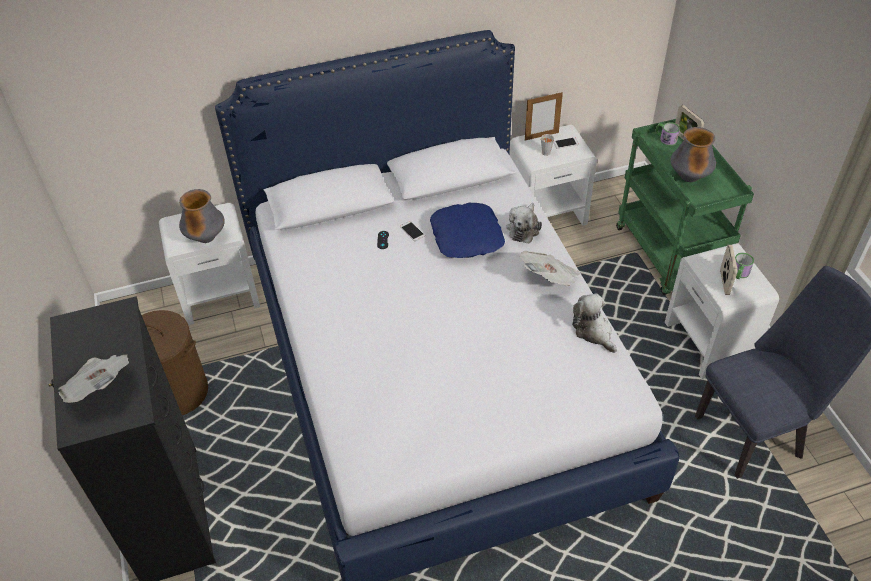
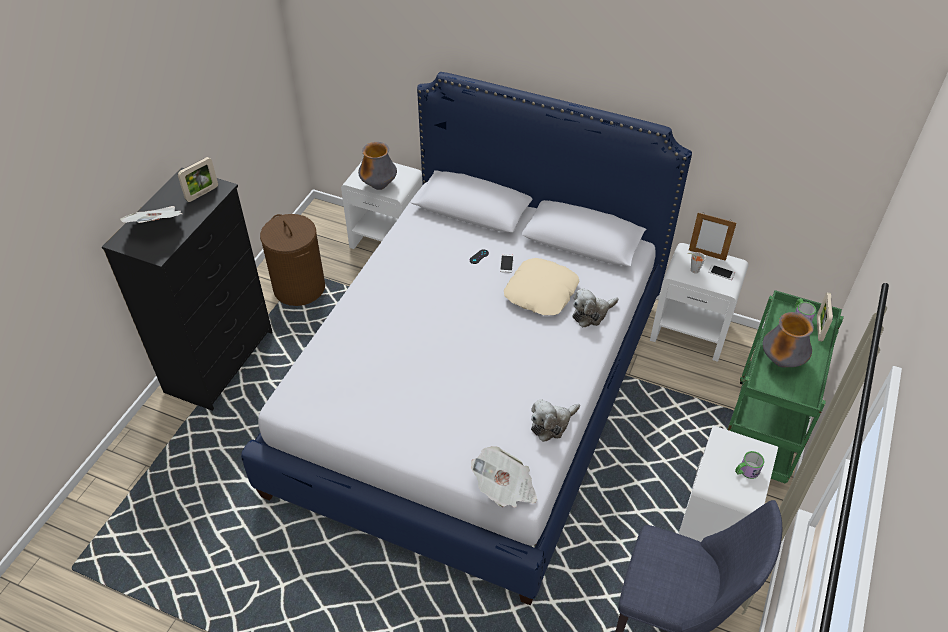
camera: 40 degrees right, 0 degrees up
blue pillow [430,203,505,258] -> beige pillow [504,258,579,315]
newspaper [520,251,580,286] -> newspaper moved to [471,446,537,507]
plush toy [572,293,617,353] -> plush toy turned 135 degrees counterclockwise [531,399,580,442]
picture frame [720,245,737,295] -> picture frame moved to [178,157,218,202]

